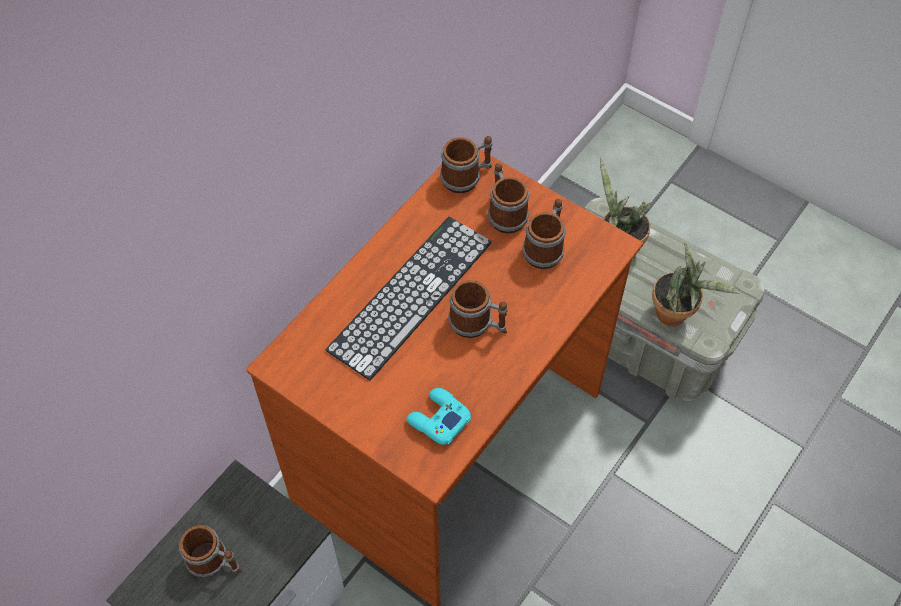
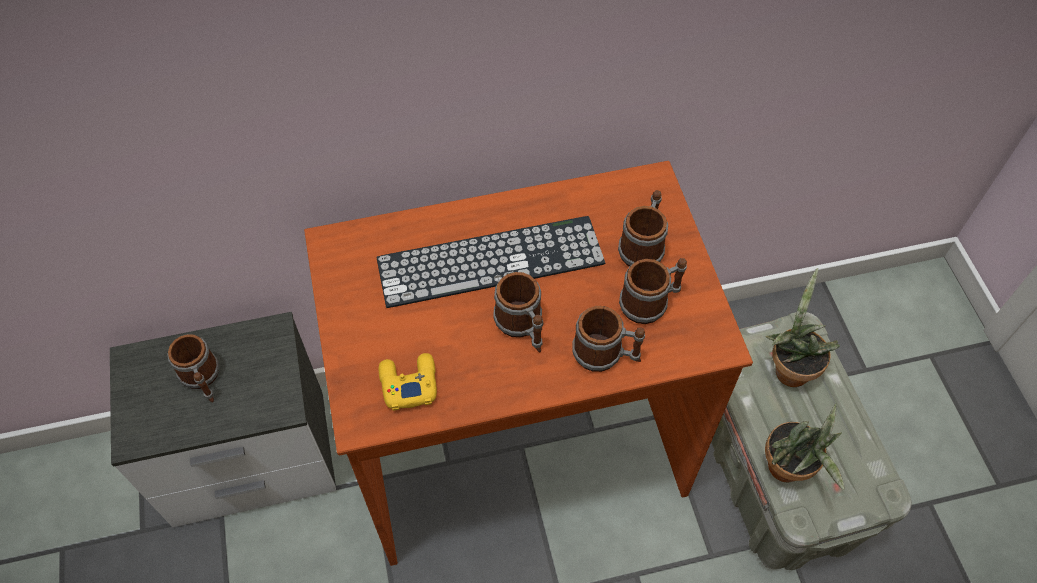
camera: 40 degrees right, 0 degrees up
turquoise game controller [407,388,471,445] -> yellow game controller [379,353,437,411]
mug [440,136,492,193] -> mug moved to [572,306,645,372]

